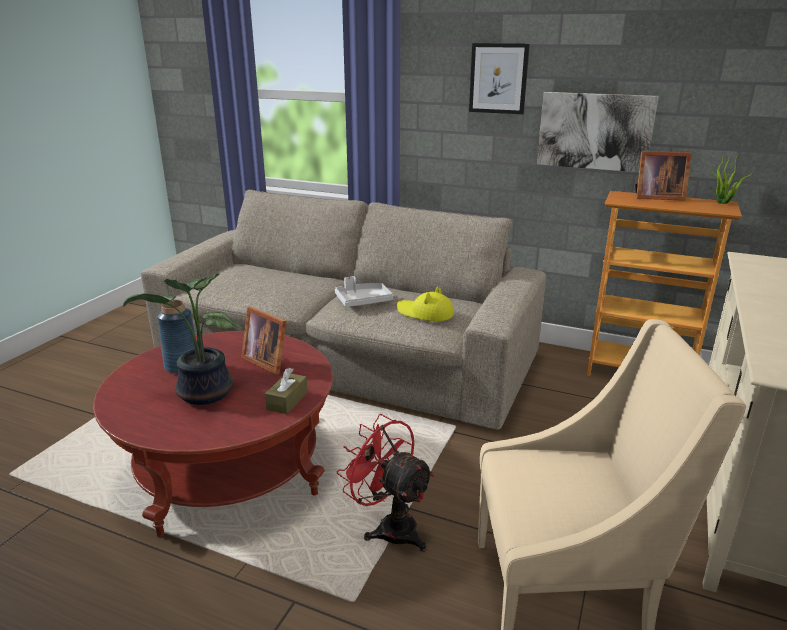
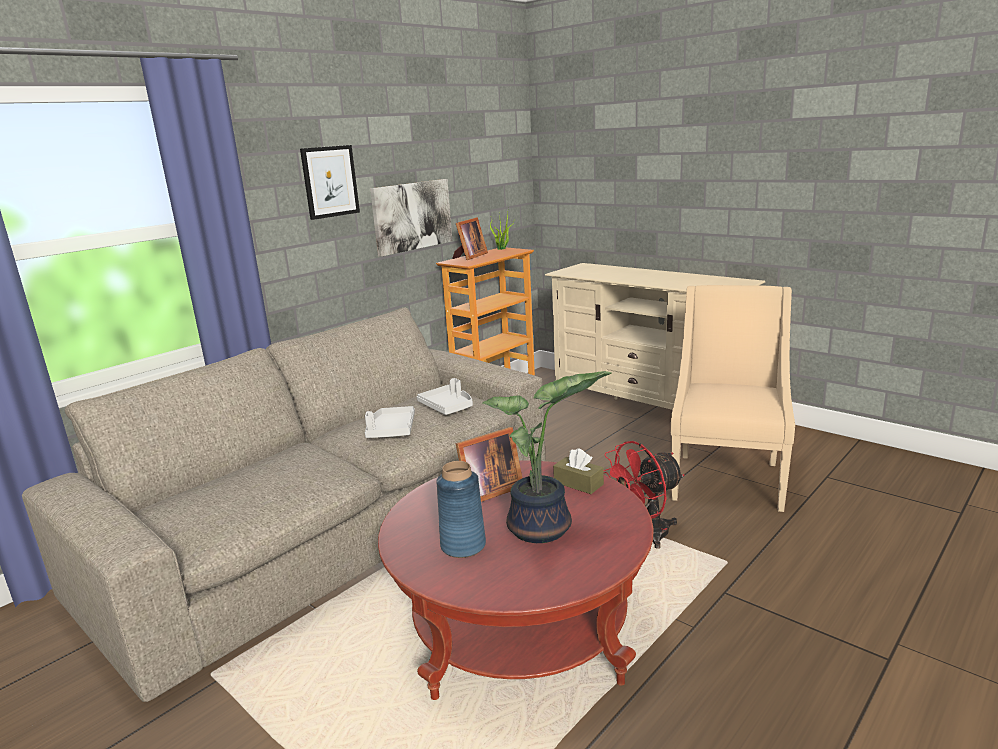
camera: 70 degrees left, 5 degrees down
yellow hat [397,286,454,321] -> grey tray [417,378,473,415]

